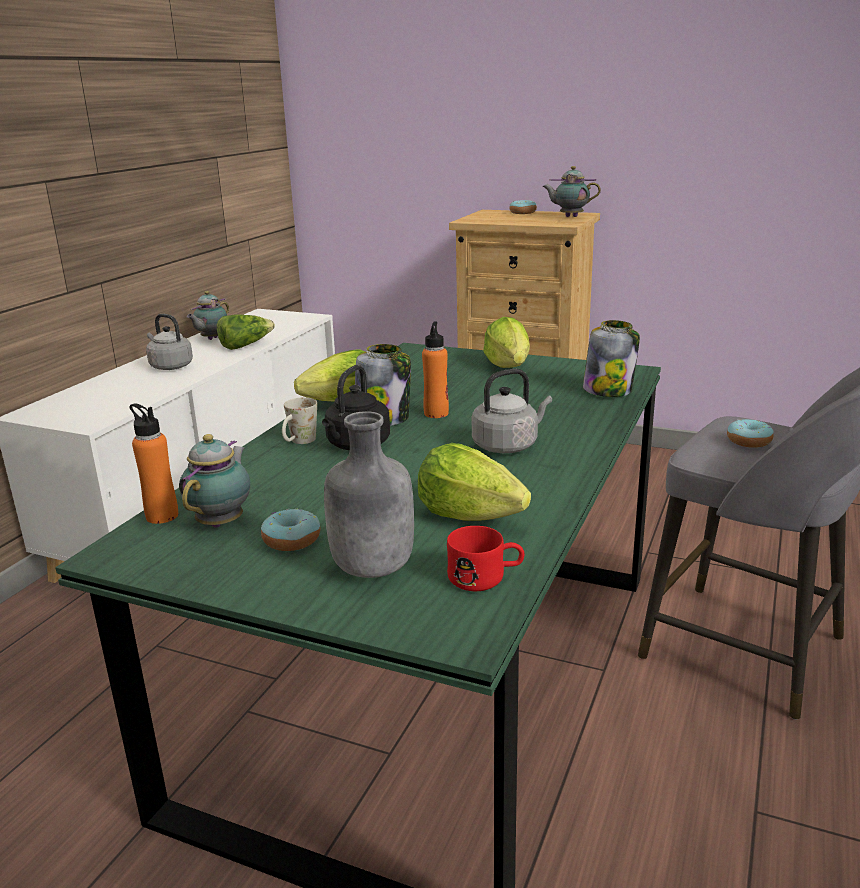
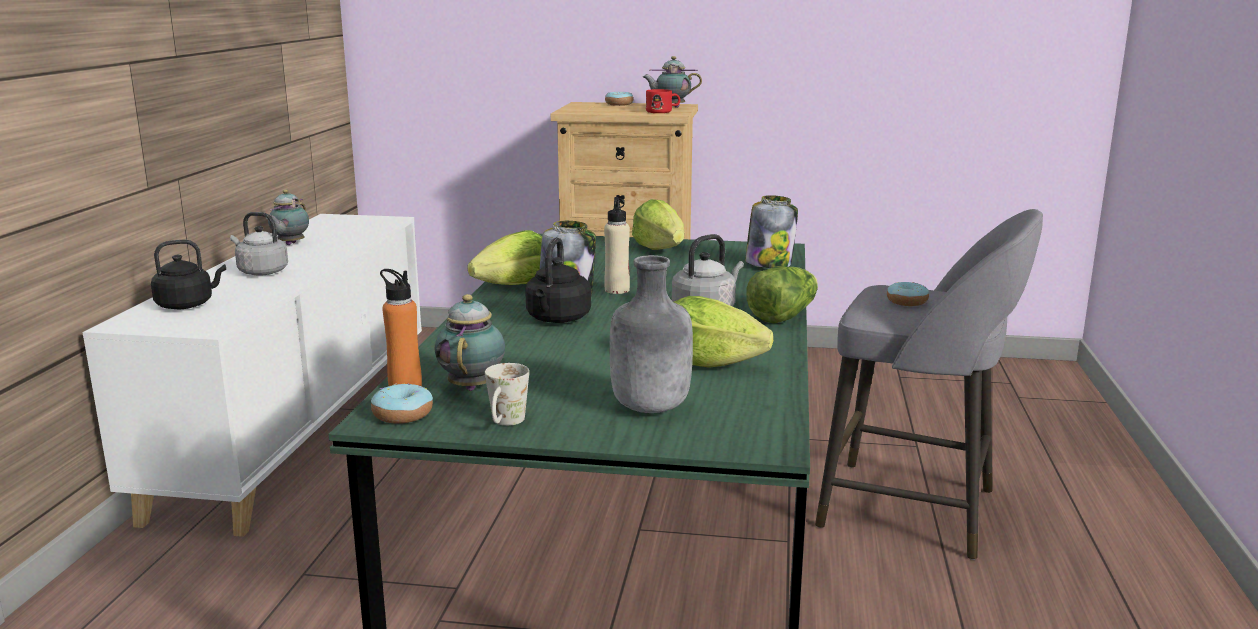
camera: 15 degrees left, 5 degrees down
lettuce [217,314,275,350] -> lettuce moved to [746,266,818,323]
donut [261,508,320,551] -> donut moved to [371,383,433,424]
white mug [282,397,317,444] -> white mug moved to [485,363,529,426]
orange bottle [422,321,449,418] -> beige bottle [604,197,630,294]
red mug [447,526,525,591] -> red mug moved to [646,89,680,113]
none -> black kettle [151,240,226,309]

